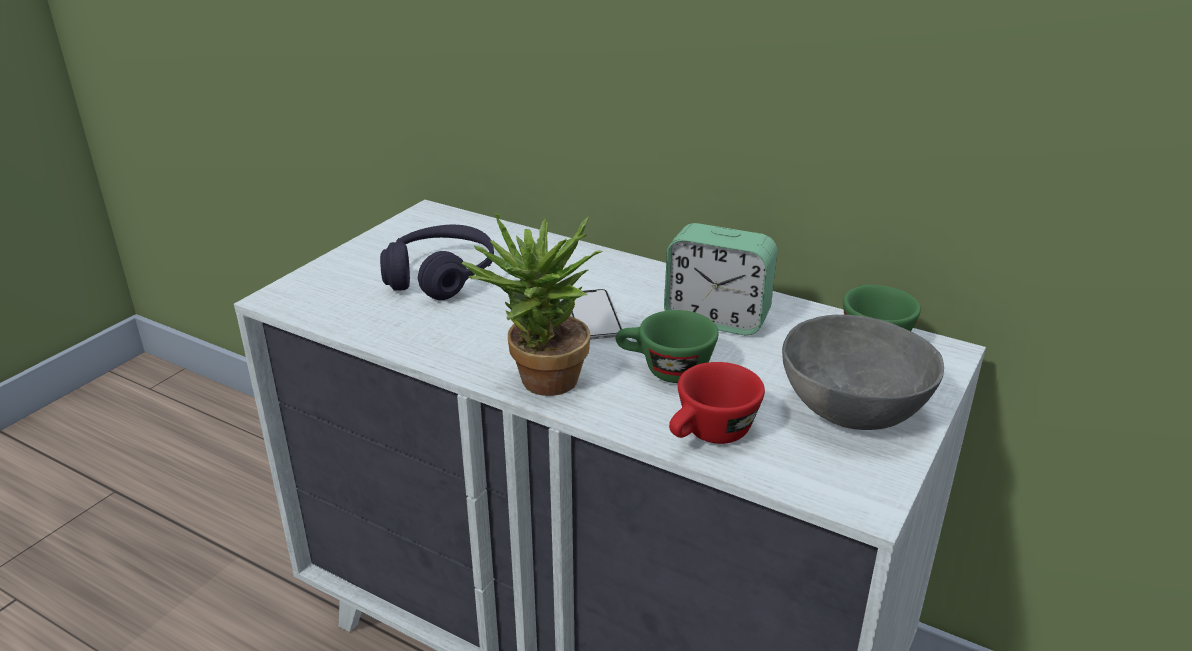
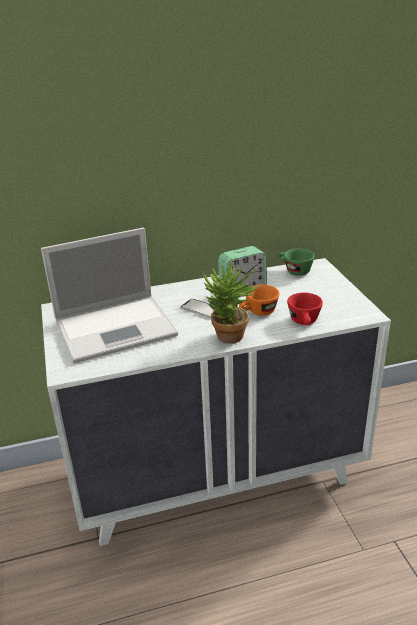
camera: 45 degrees left, 0 degrees up
purple headphones [380,225,494,300] -> laptop [41,228,178,364]
green cup [616,310,719,383] -> orange cup [239,285,279,316]
grey bowl [782,315,944,430] -> none

